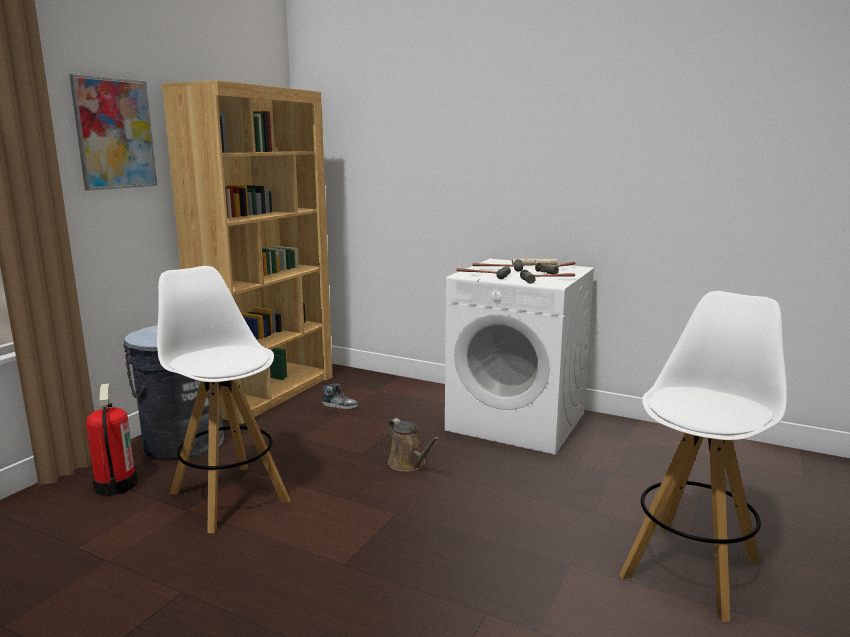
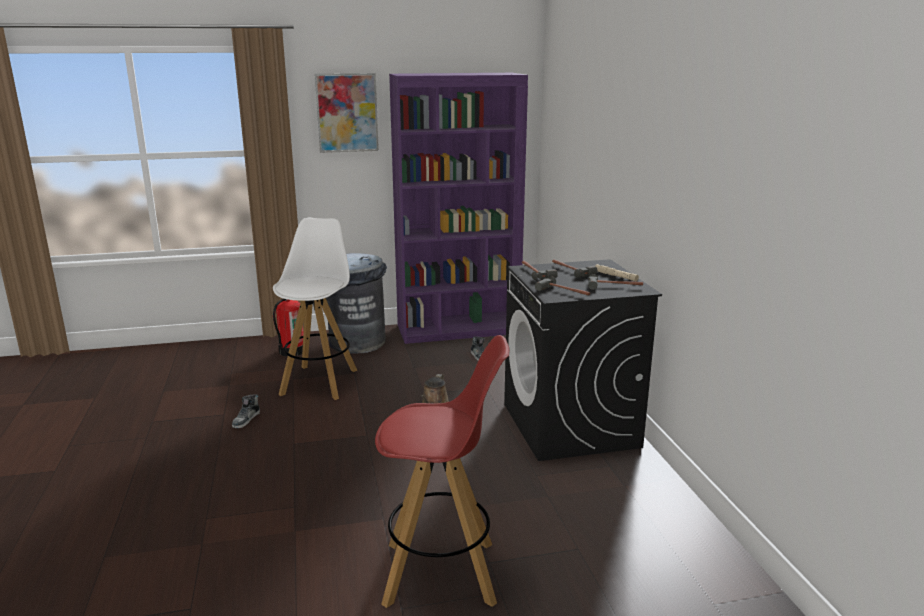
camera: 50 degrees right, 5 degrees up
brown bookcase [162,80,333,424] -> purple bookcase [389,73,528,344]
white washing machine [445,259,595,455] -> black washing machine [504,259,662,461]
white stool [620,291,787,622] -> red stool [375,335,510,608]
none -> shoe [232,394,260,428]

